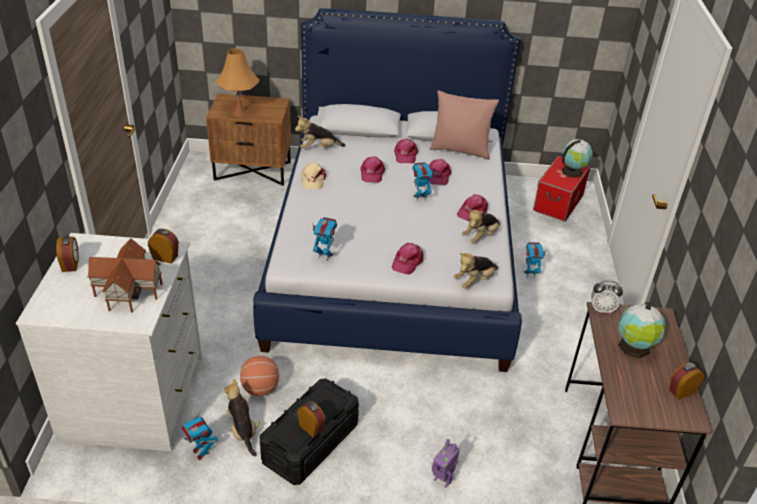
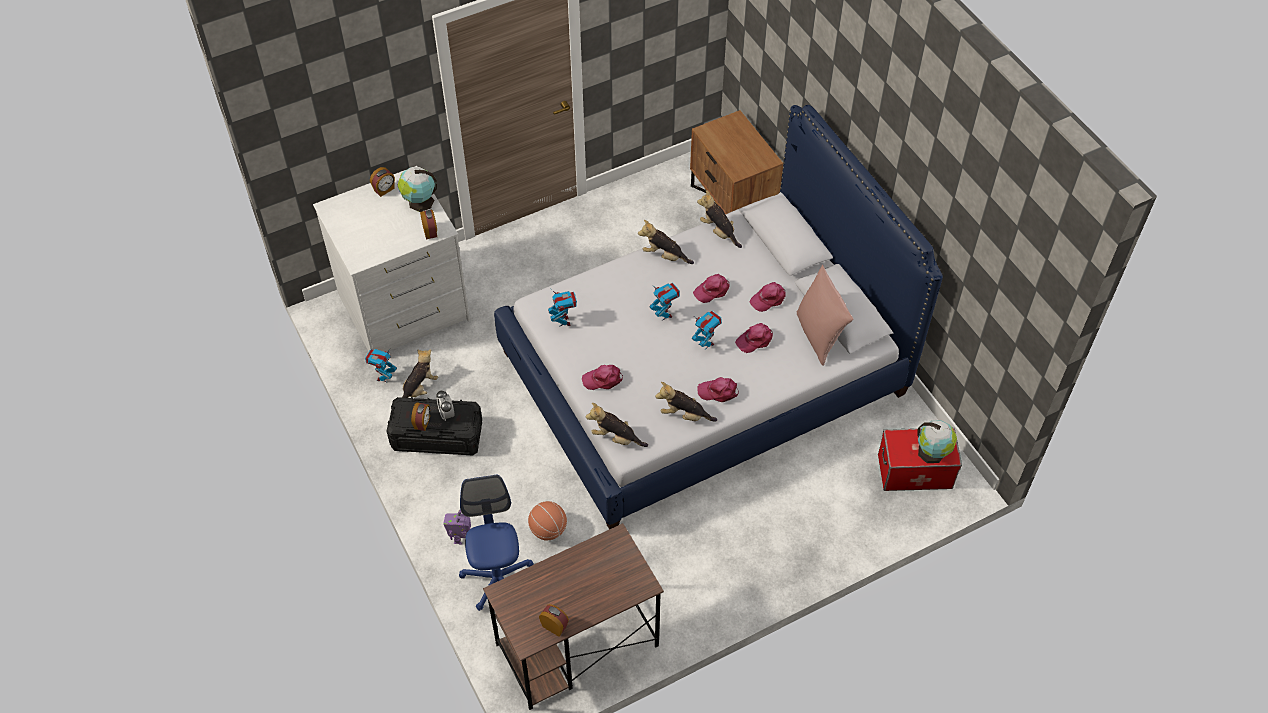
camera: 60 degrees right, 15 degrees up
toy house [87,239,163,312] -> none
orange table lamp [216,48,260,117] -> none
basketball [240,356,279,396] -> basketball moved to [528,501,567,541]
beige cap [301,163,326,189] -> plush toy [638,220,694,264]
toy robot [524,242,547,278] -> toy robot moved to [650,283,680,320]
alarm clock [591,281,623,314] -> alarm clock moved to [436,390,454,421]
globe [618,302,666,359] -> globe moved to [398,167,437,212]
none -> blue office chair [459,475,534,611]

